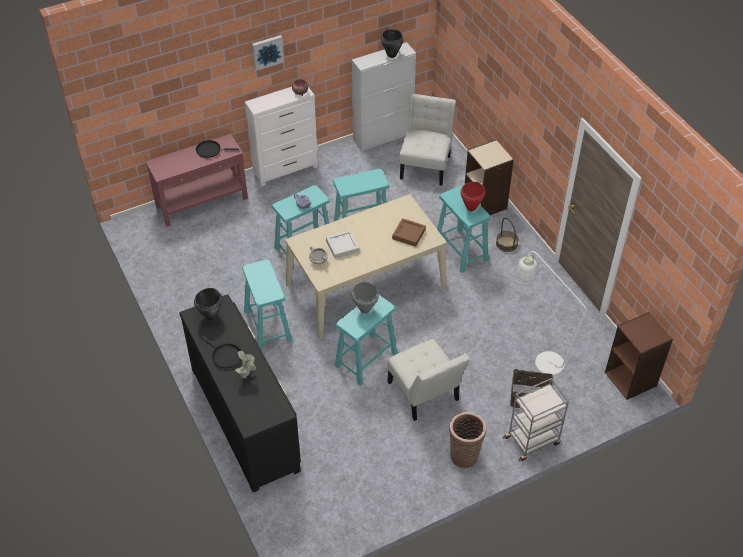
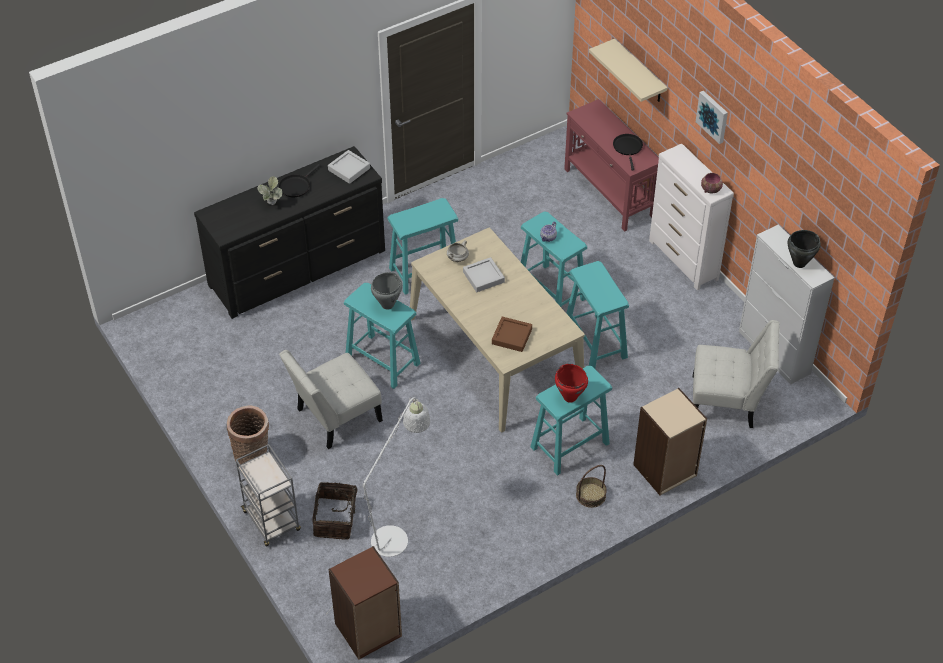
camera: 85 degrees right, 0 degrees up
black cooking pot [194,288,222,321] -> grey tray [328,150,370,184]
none -> beige shelf [589,39,667,102]

